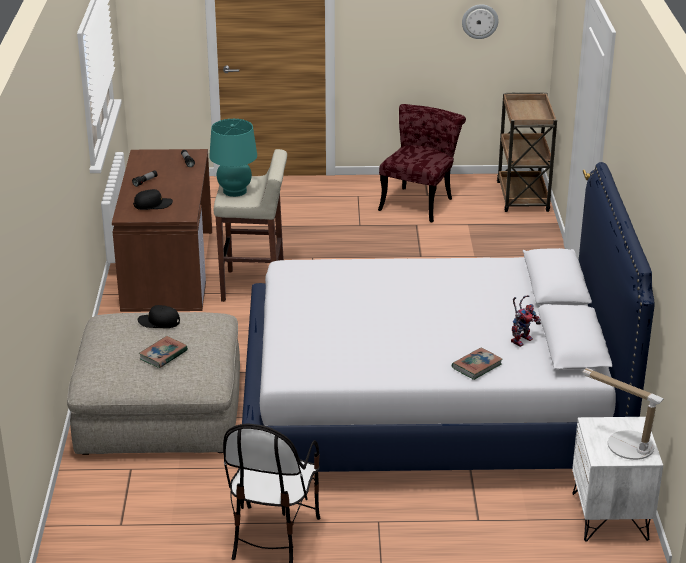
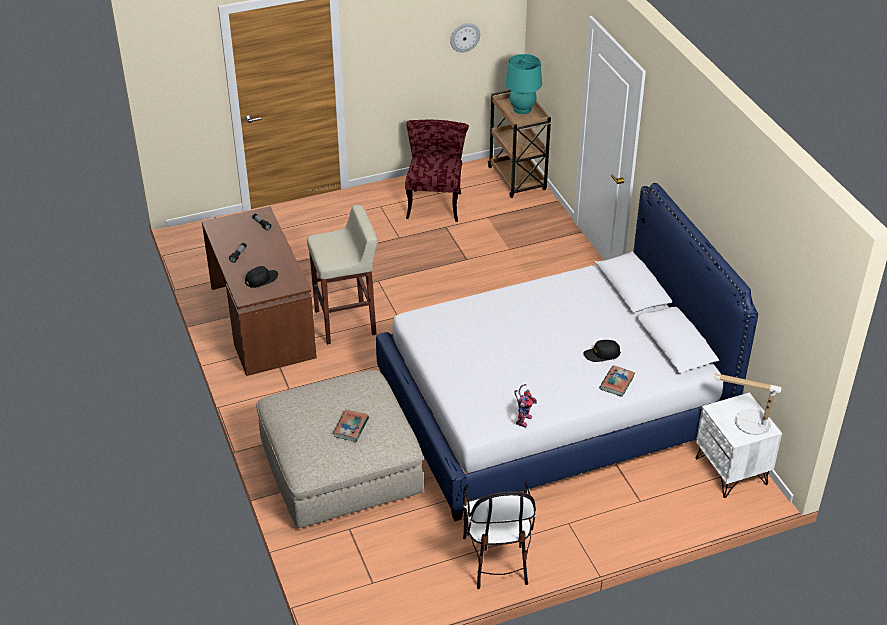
camera: 20 degrees left, 10 degrees up
black cap [138,305,180,328] -> black cap moved to [583,340,621,362]
turquoise table lamp [209,119,257,197] -> turquoise table lamp moved to [505,54,542,114]
toy robot [511,295,541,347] -> toy robot moved to [514,384,537,428]

